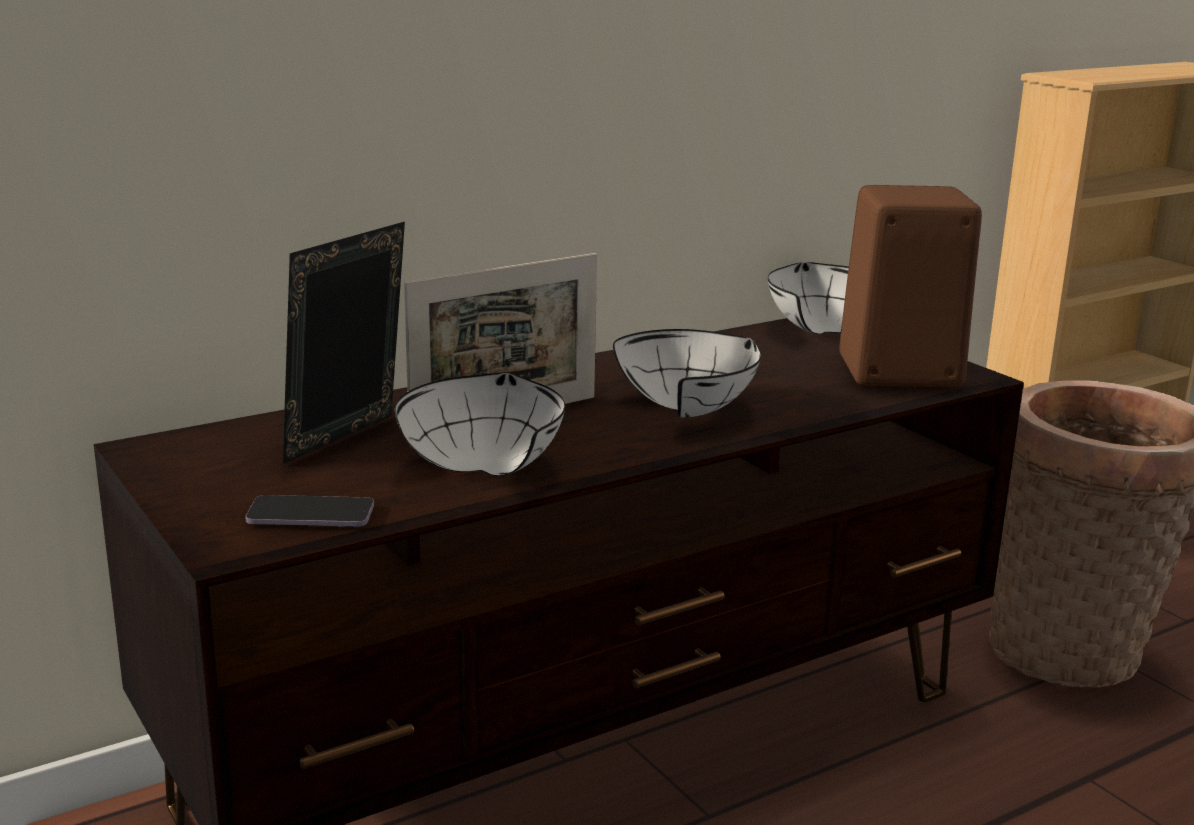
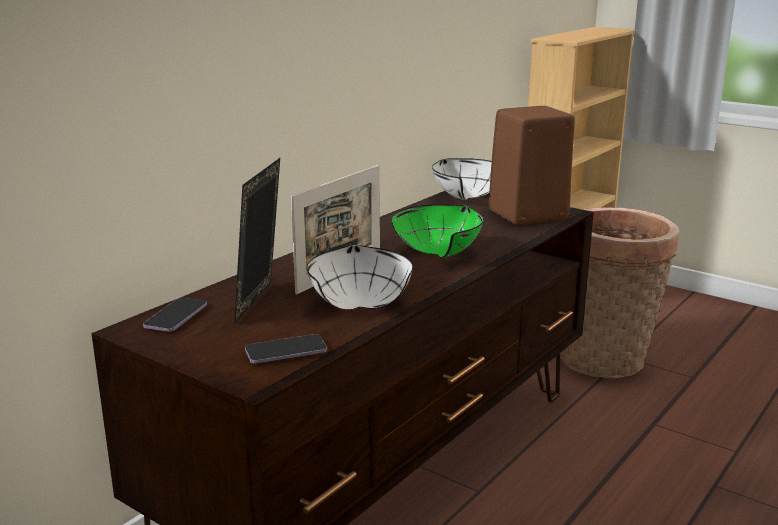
camera: 20 degrees left, 0 degrees up
white bowl [613,329,761,417] -> green bowl [391,205,484,258]
none -> phone [143,297,207,332]

